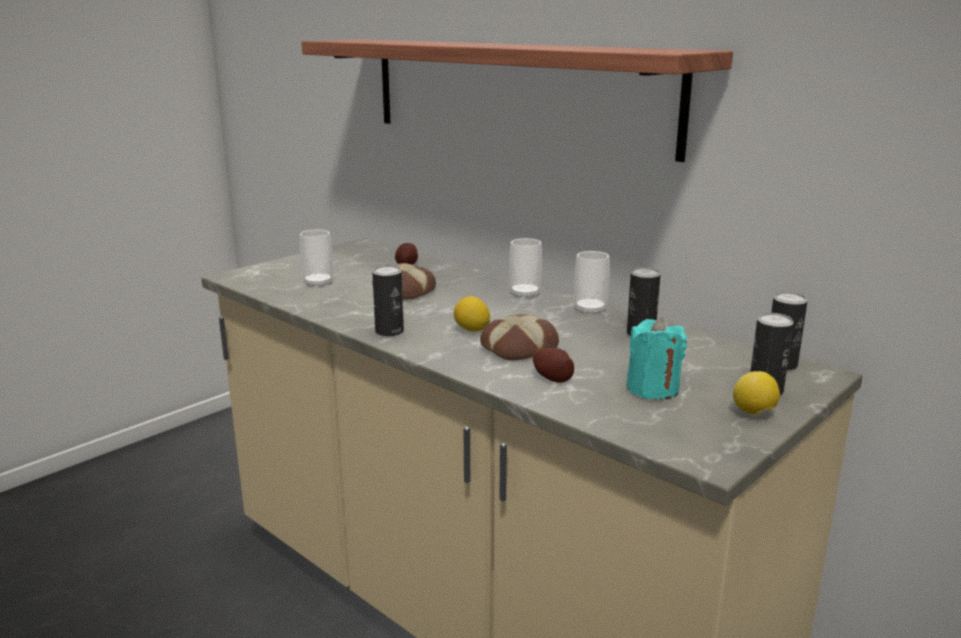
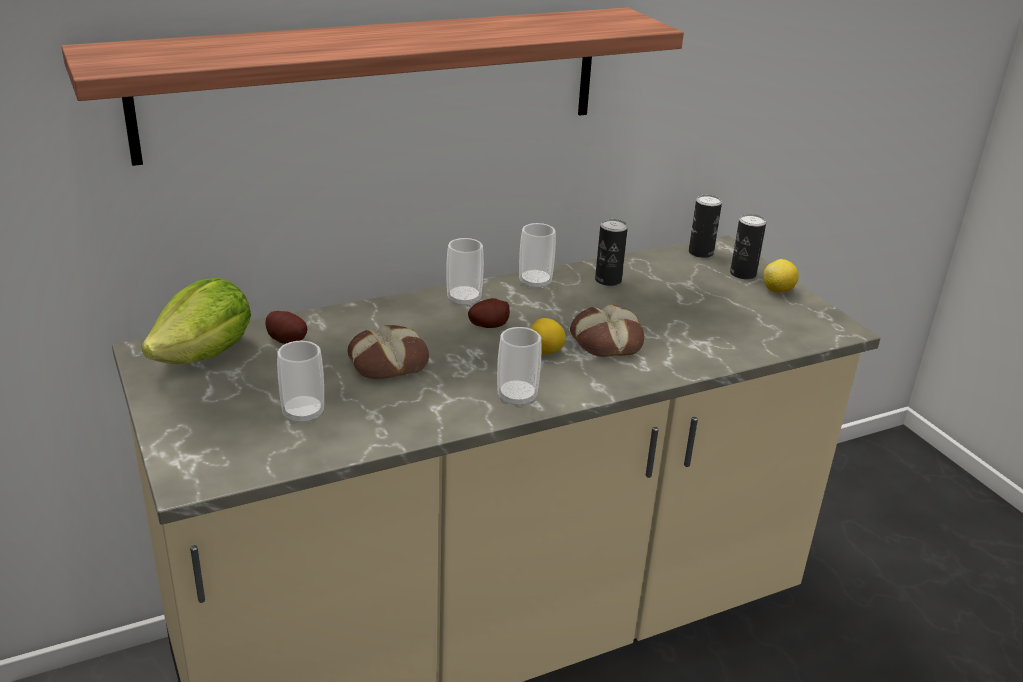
camera: 70 degrees left, 10 degrees up
can [372,265,404,336] -> cup [497,327,542,408]
potato [533,348,574,383] -> potato moved to [468,298,510,328]
turquoise candle [627,317,687,400] -> none
none -> lettuce [142,278,251,364]

